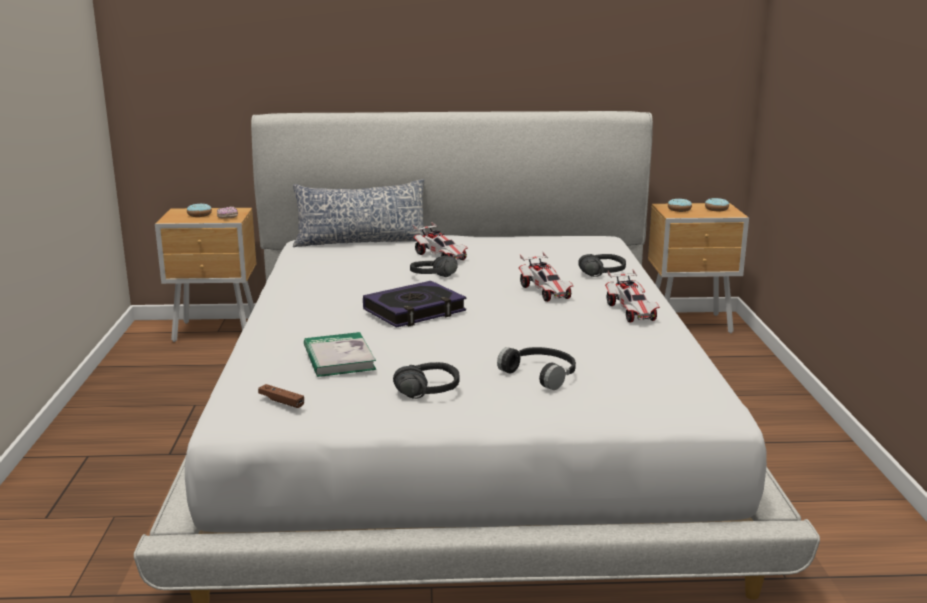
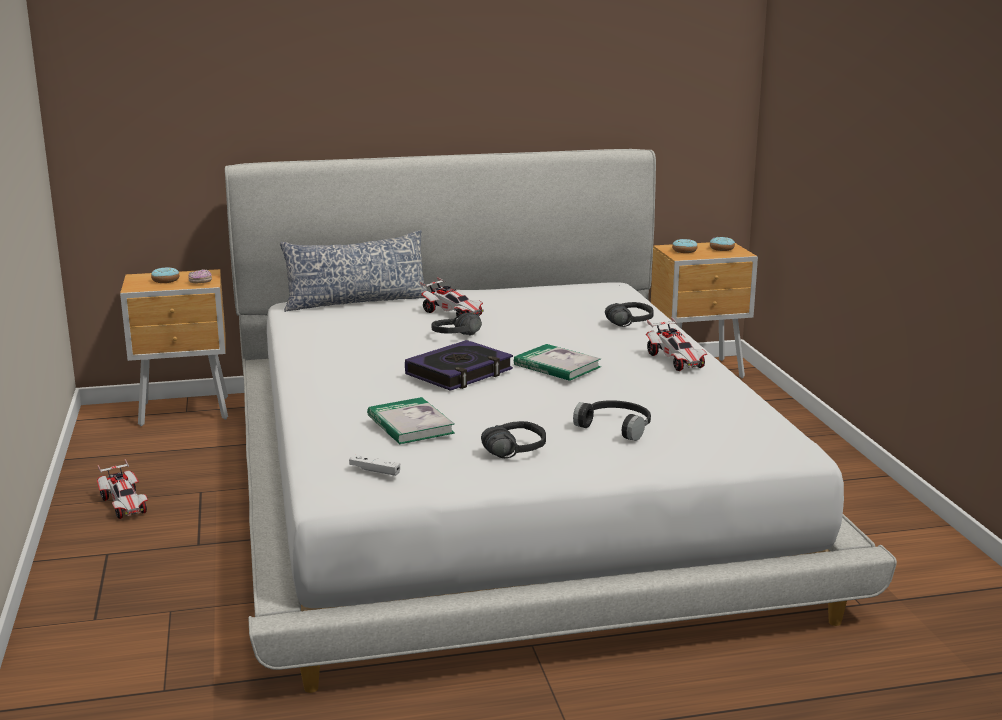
camera: 10 degrees left, 0 degrees up
brown game controller [258,384,304,408] -> white game controller [349,455,400,476]
toy car [519,252,573,302] -> toy car moved to [97,459,148,519]
none -> book [514,344,601,381]

